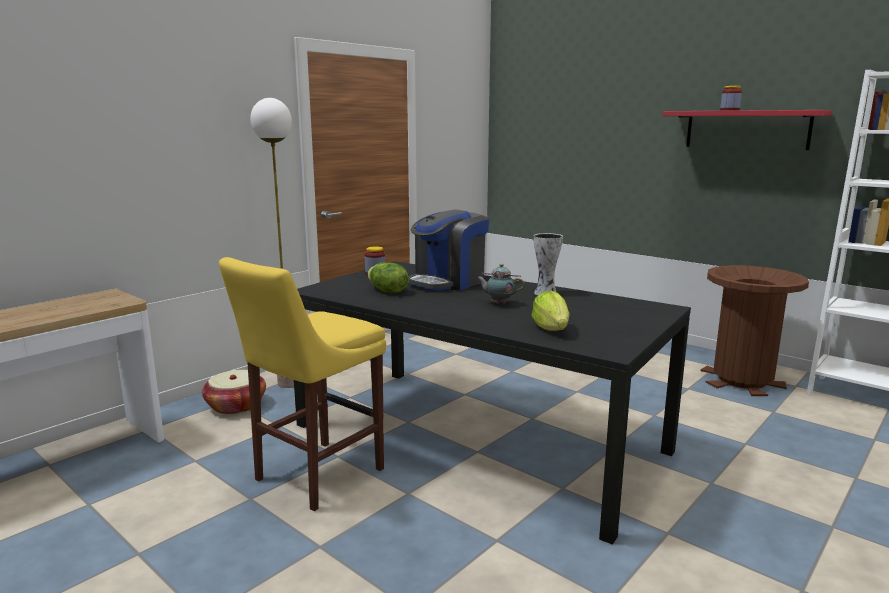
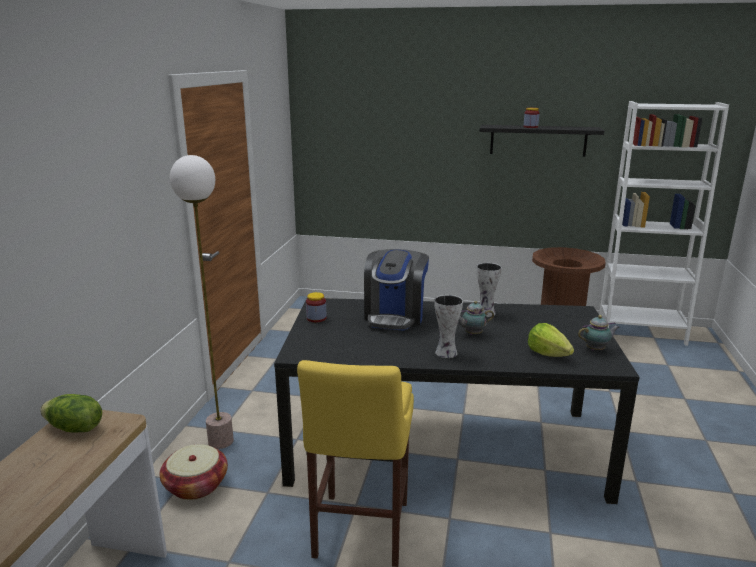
camera: 30 degrees left, 5 degrees up
lettuce [368,262,409,293] -> lettuce moved to [40,394,102,433]
red shelf [663,110,832,150] -> black shelf [480,125,604,157]
none -> vase [434,295,463,358]
none -> teapot [578,315,620,350]

